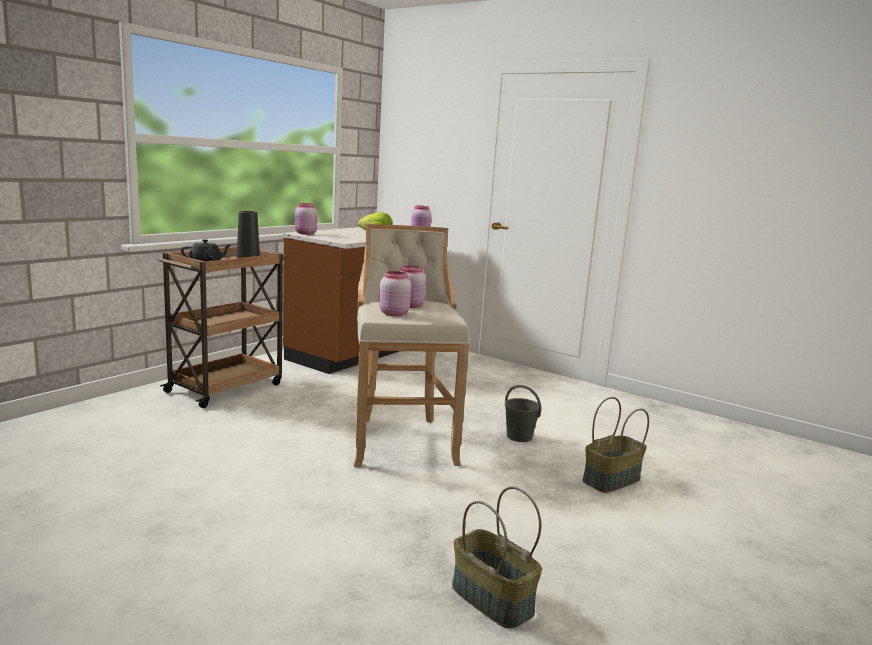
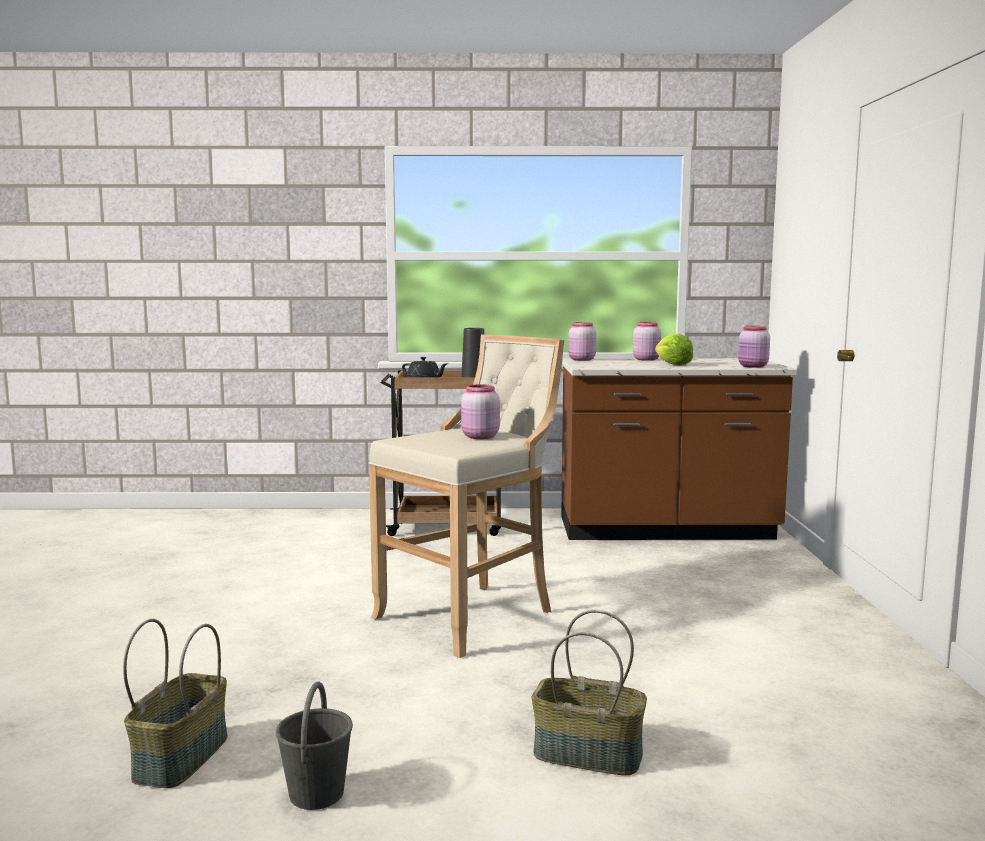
camera: 55 degrees right, 5 degrees down
pink jar [379,271,411,316] -> pink jar moved to [633,322,661,361]
grey bucket [505,385,541,442] -> grey bucket moved to [276,681,353,810]

